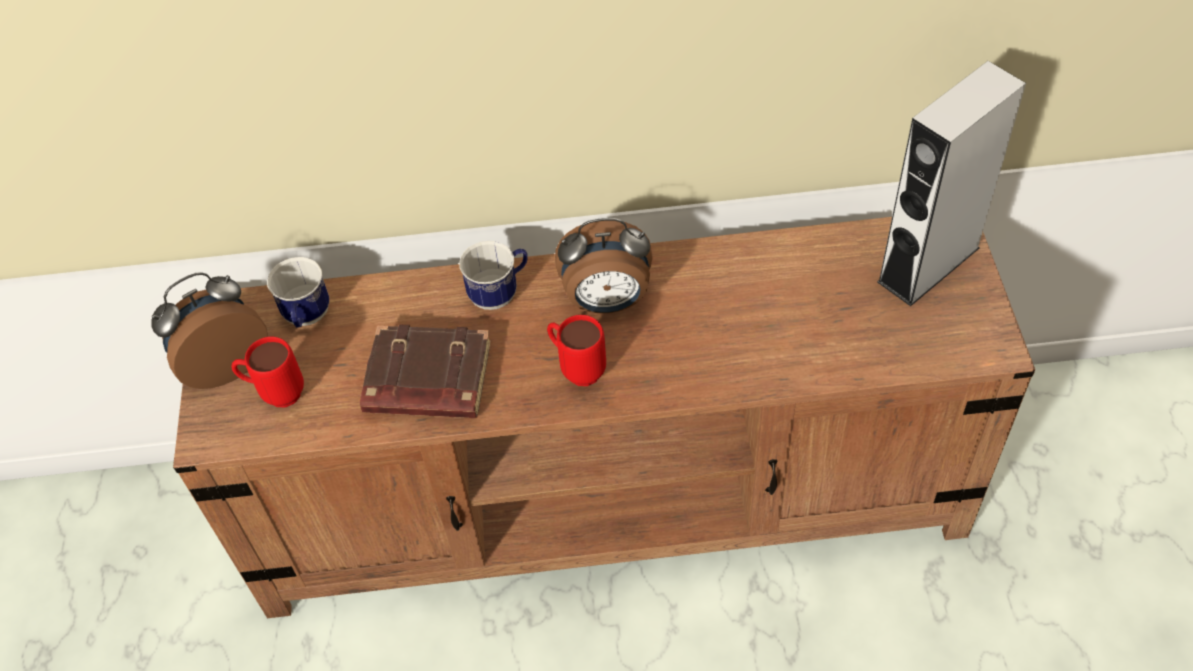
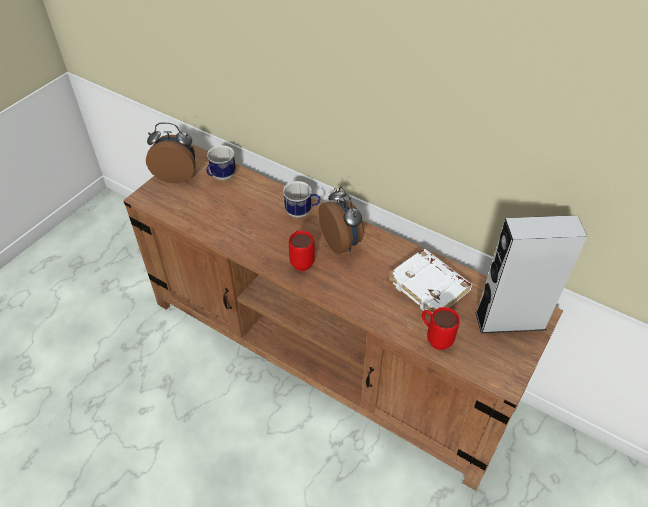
camera: 35 degrees right, 5 degrees down
red mug [231,337,304,407] -> red mug moved to [422,307,459,350]
brown book [360,324,491,418] -> none
alarm clock [555,218,653,313] -> alarm clock turned 150 degrees counterclockwise [318,186,364,254]
none -> white book [388,249,472,313]

